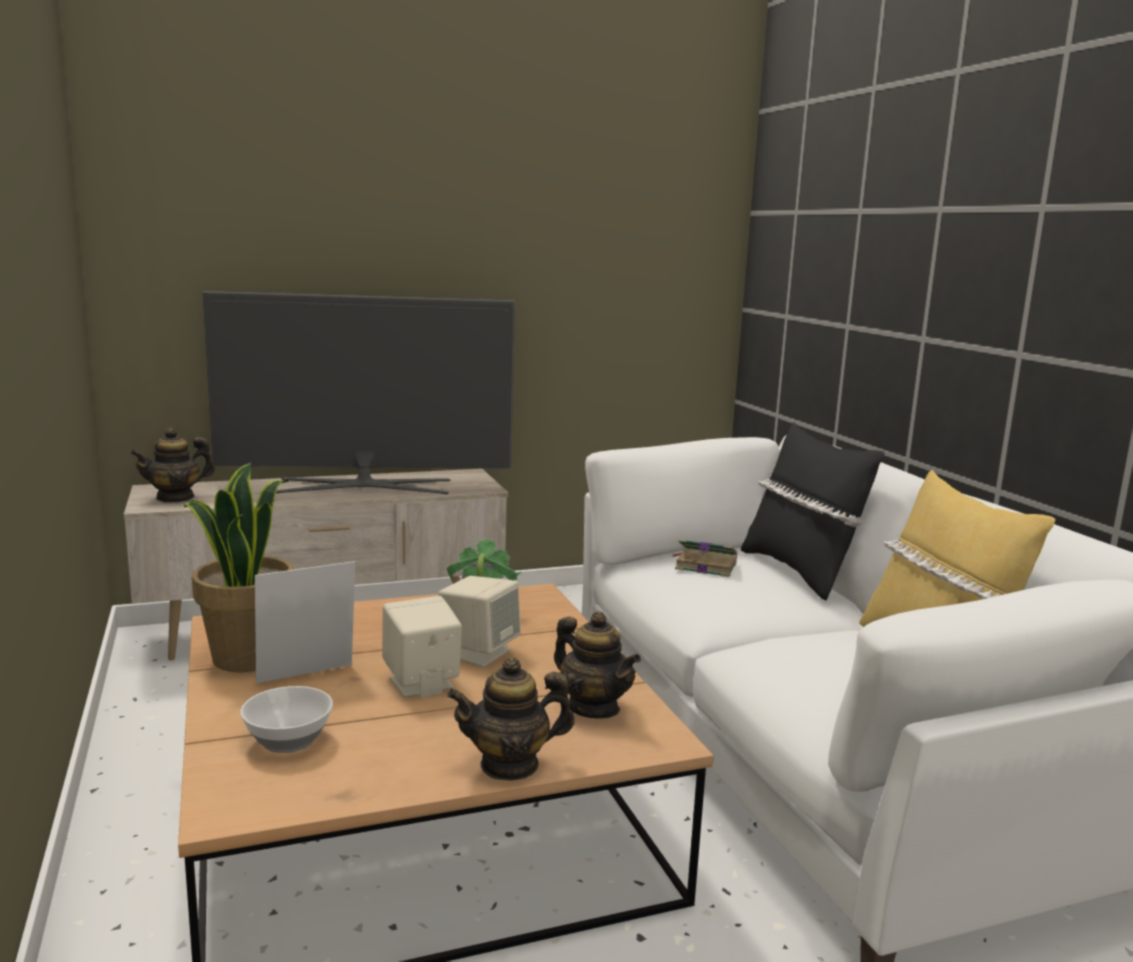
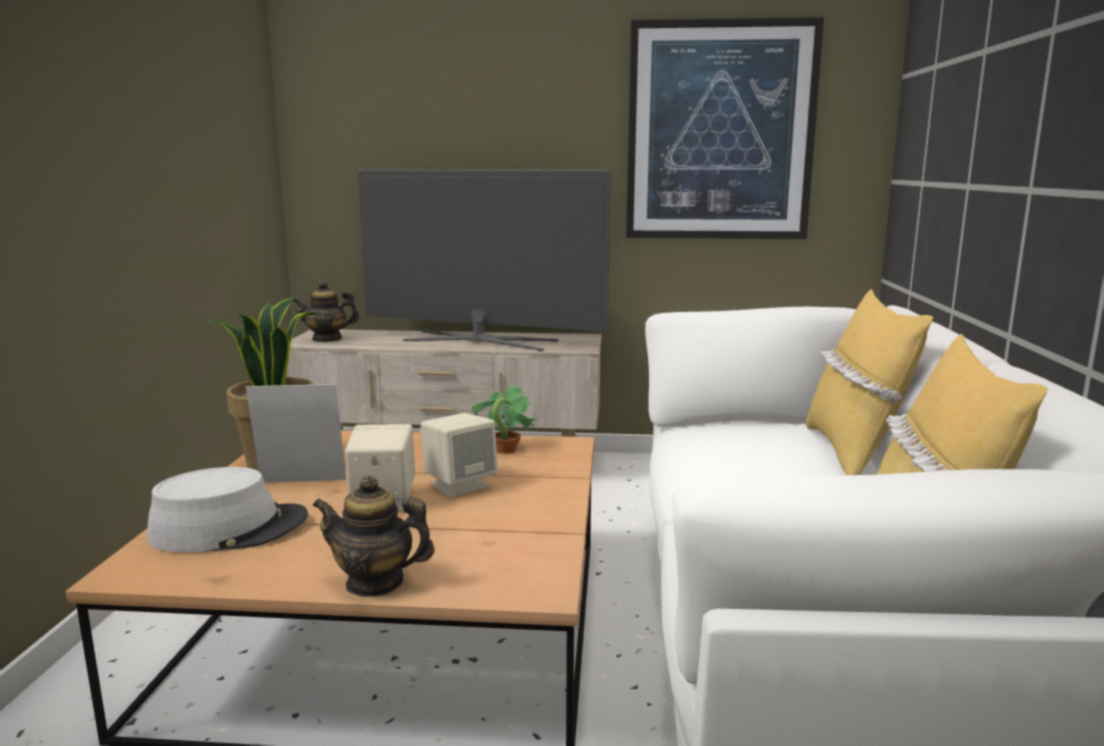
camera: 25 degrees right, 0 degrees up
bowl [240,686,333,753] -> grey hat [147,467,308,552]
teapot [554,611,641,719] -> none
book [672,539,737,577] -> none
black pillow [741,423,885,600] -> yellow pillow [806,289,933,475]
none -> picture [626,17,824,239]

